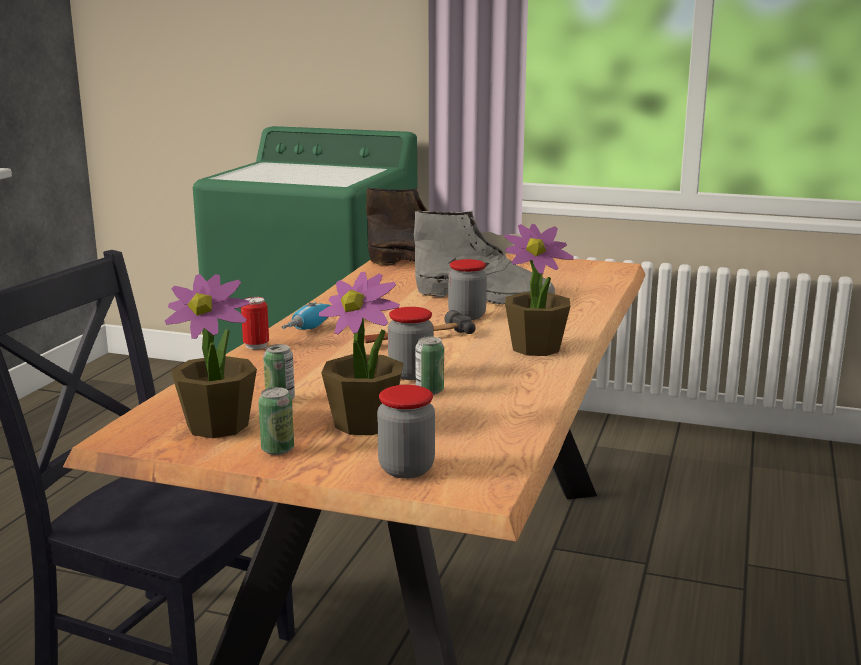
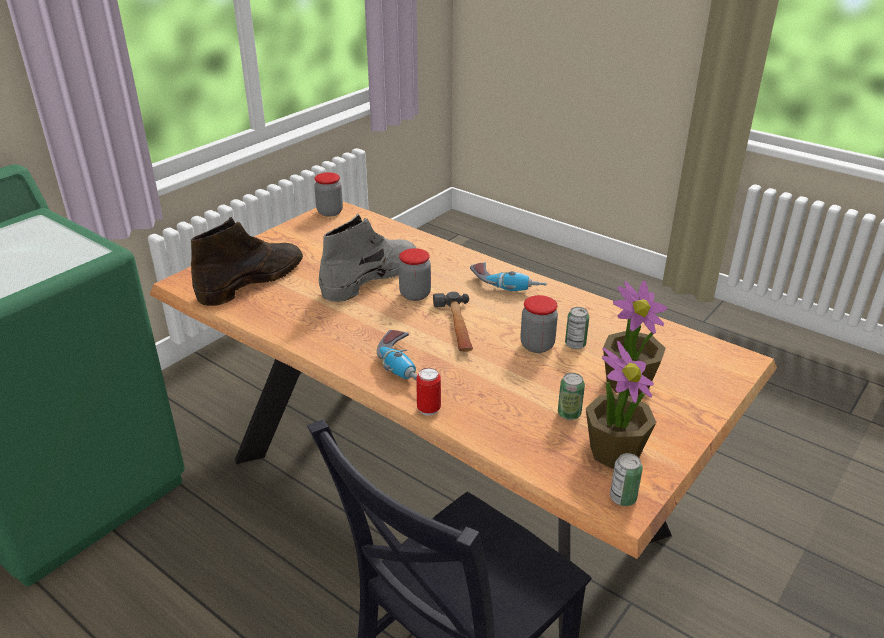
camera: 70 degrees left, 15 degrees up
can [258,387,294,455] -> can moved to [610,453,643,506]
jar [377,385,435,479] -> jar moved to [314,172,343,217]
potted plant [504,224,574,356] -> power drill [470,262,547,291]

